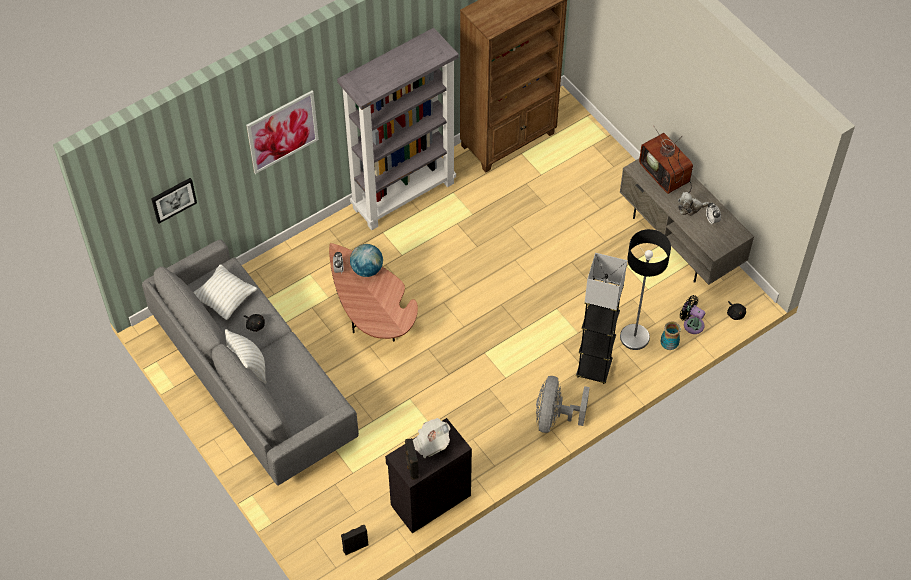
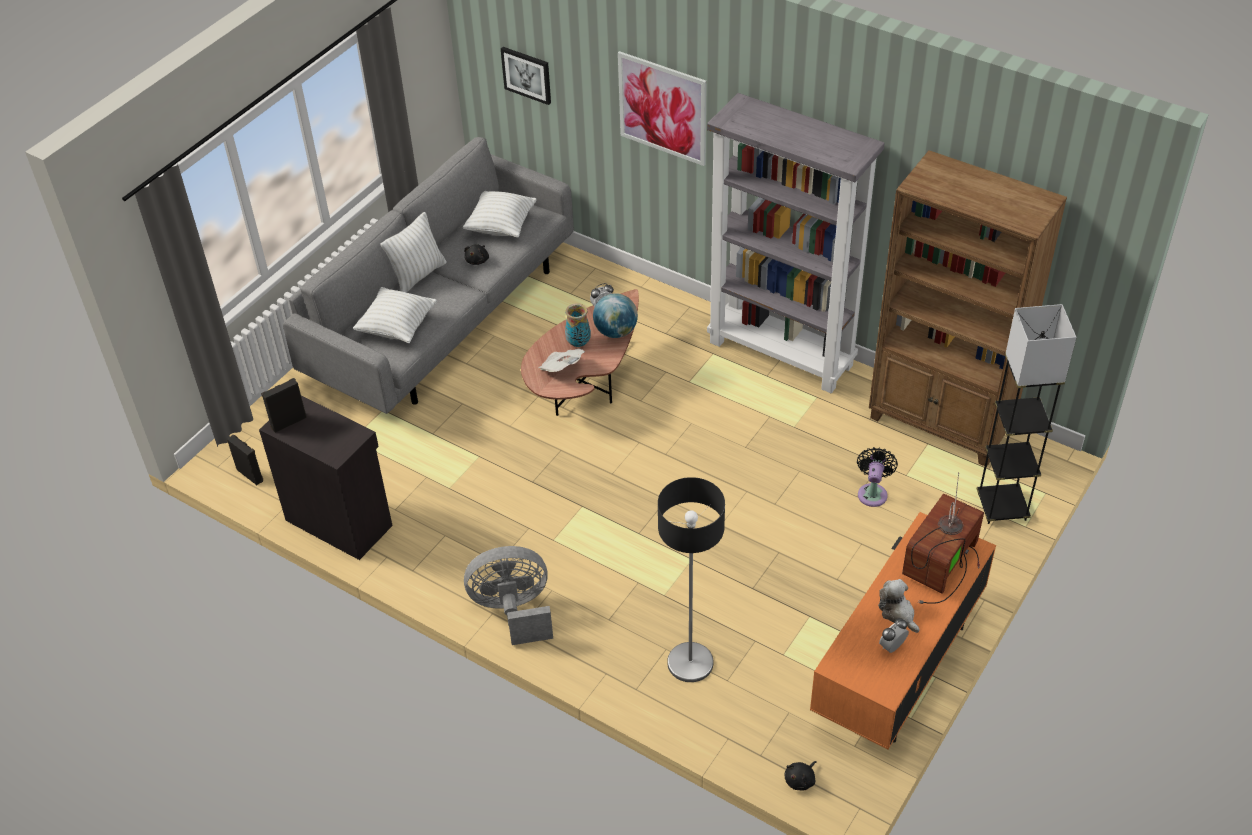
camera: 70 degrees right, 10 degrees down
newspaper [413,418,451,458] -> newspaper moved to [538,349,585,372]
grey floor lamp [576,253,627,384] -> grey floor lamp moved to [977,304,1076,524]
grey tv stand [620,159,754,285] -> orange tv stand [810,512,996,750]
vase [660,321,681,350] -> vase moved to [565,303,591,347]
black fan [680,295,705,334] -> black fan moved to [857,447,898,507]
none -> white pillow [353,287,437,343]

